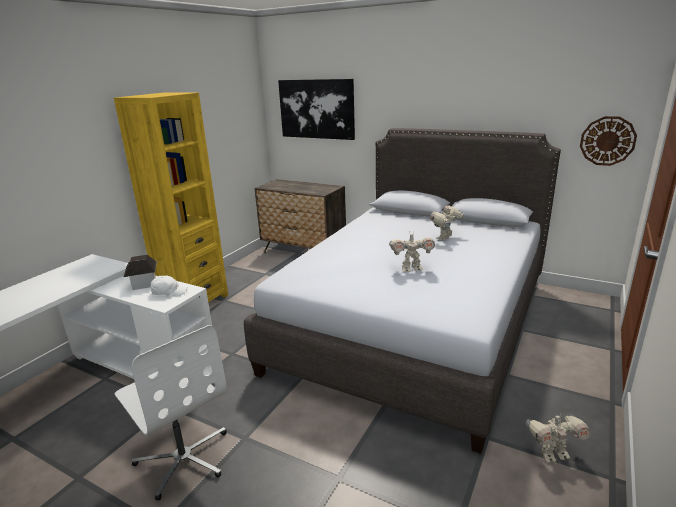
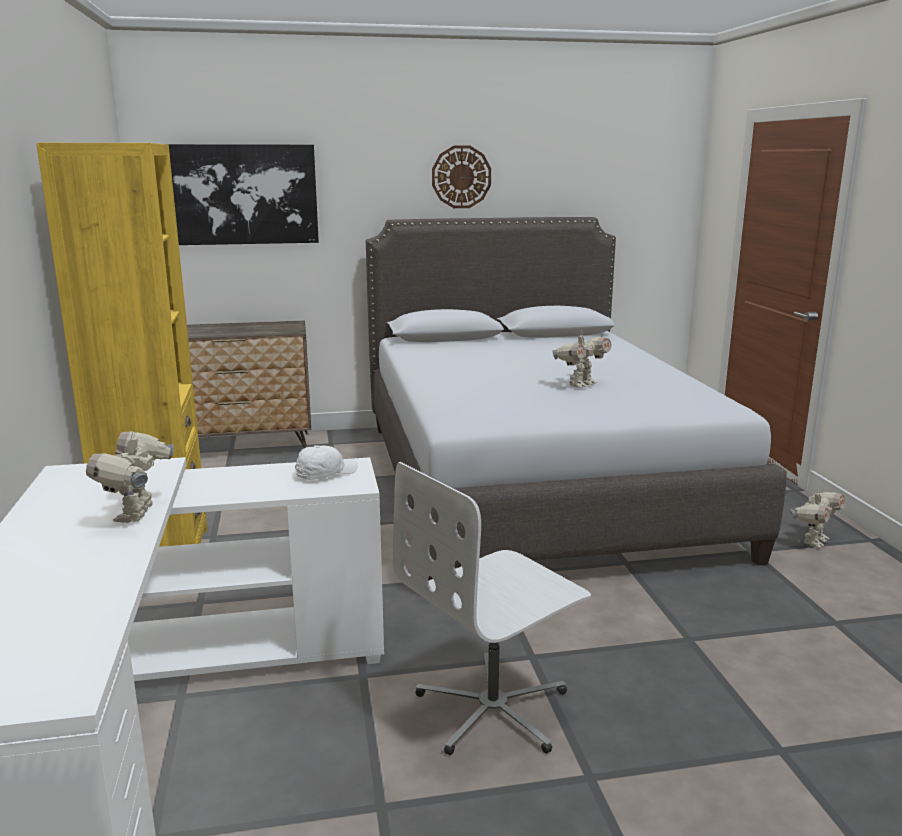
camera: 40 degrees left, 5 degrees down
white office chair [114,325,227,501] -> white office chair turned 135 degrees clockwise [393,462,591,755]
toy house [124,255,157,290] -> none
toy robot [430,205,464,240] -> toy robot moved to [86,429,174,523]
wall clock [580,116,637,166] -> wall clock moved to [432,145,491,208]

